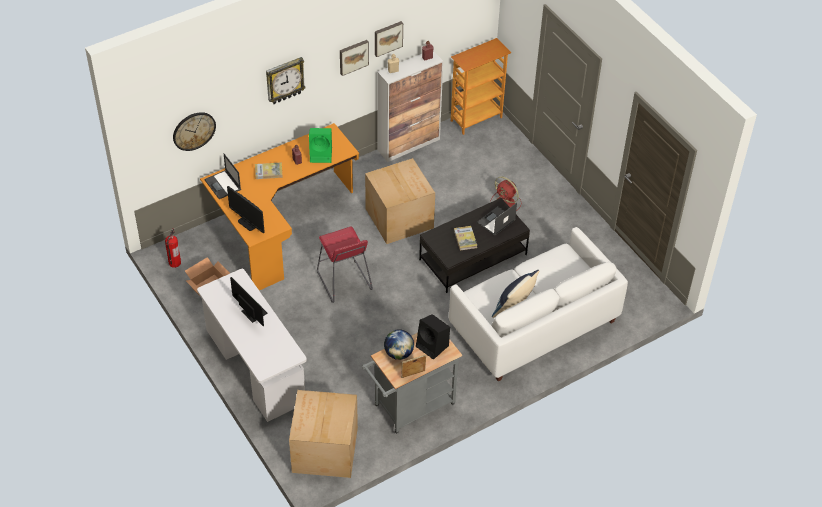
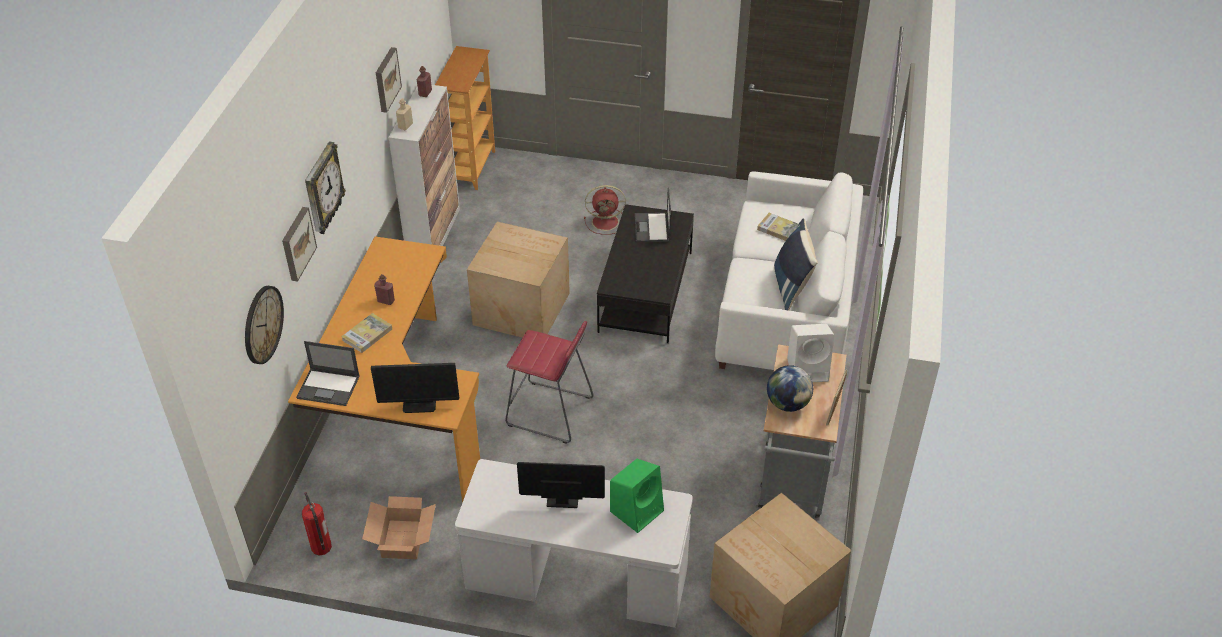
camera: 45 degrees left, 5 degrees down
green speaker [309,128,332,163] -> green speaker moved to [610,459,664,533]
picture [340,40,369,76] -> picture moved to [282,207,317,282]
black speaker [416,314,450,360] -> white speaker [787,324,834,382]
book [454,226,477,251] -> book moved to [757,213,799,241]

